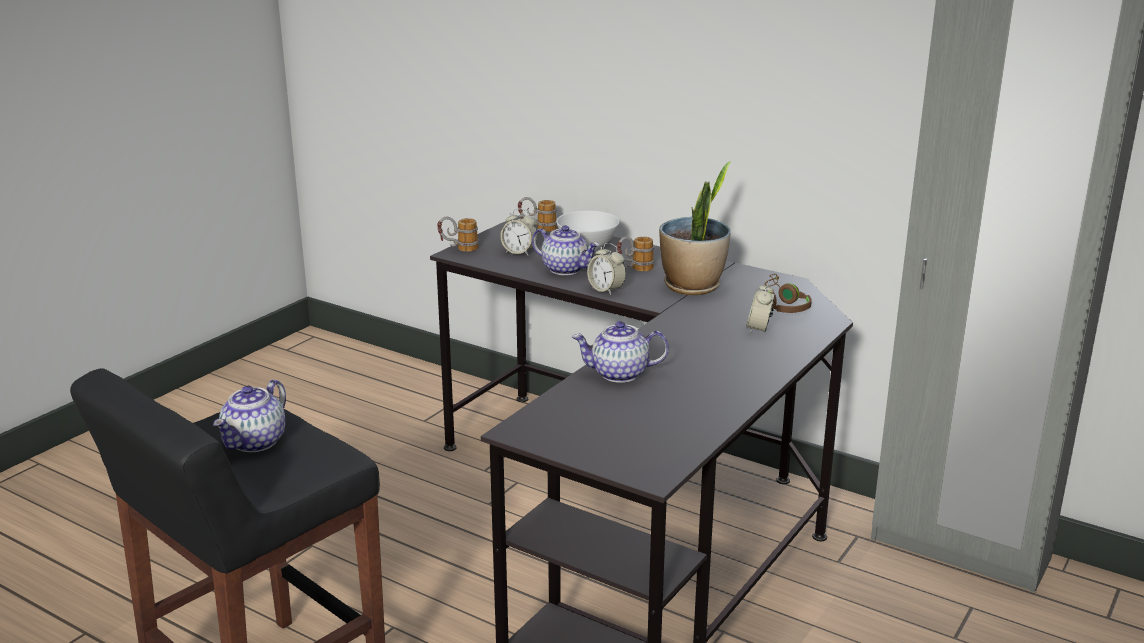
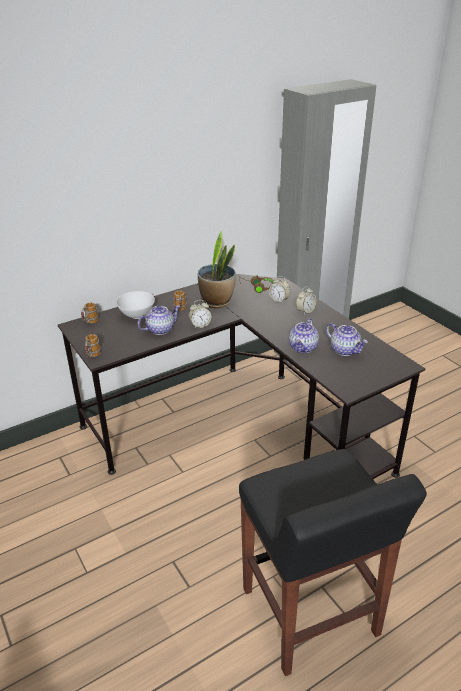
camera: 65 degrees left, 10 degrees up
teapot [213,380,286,452] -> teapot moved to [326,323,368,356]
alarm clock [500,208,538,255] -> alarm clock moved to [296,286,316,314]

